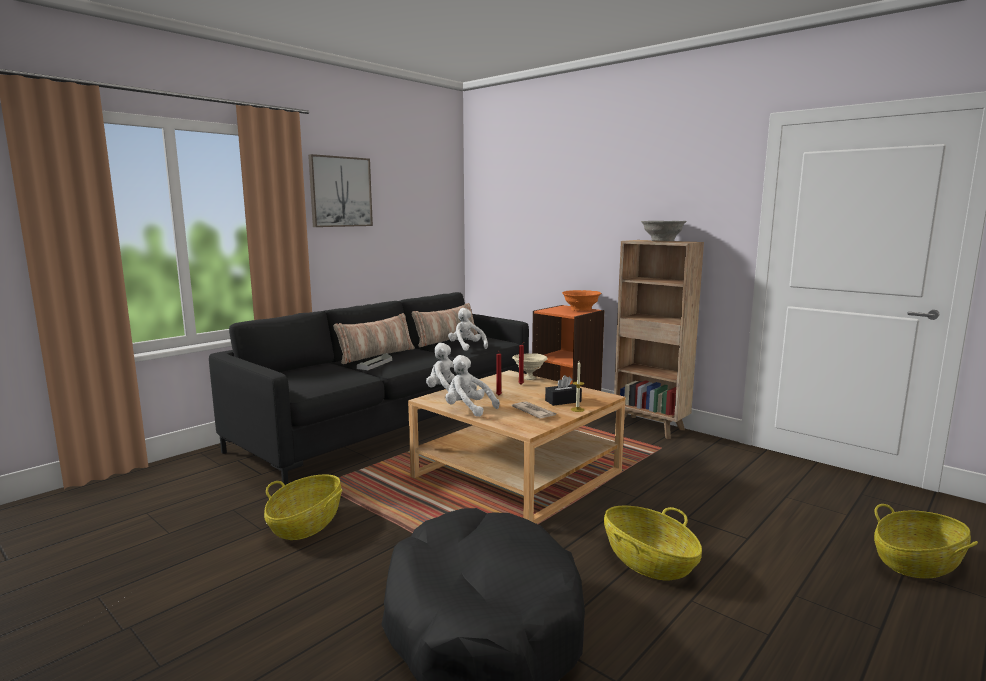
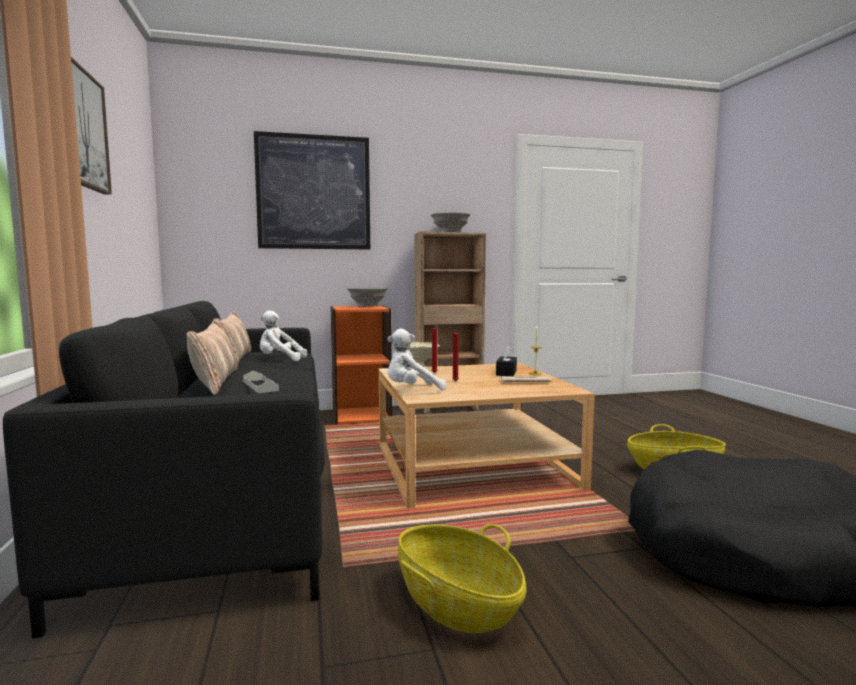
camera: 55 degrees left, 5 degrees down
white plush toy [445,355,499,417] -> none
orange bowl [562,290,601,311] -> grey bowl [347,287,388,307]
basket [874,504,978,579] -> none
none -> picture [254,131,370,249]

